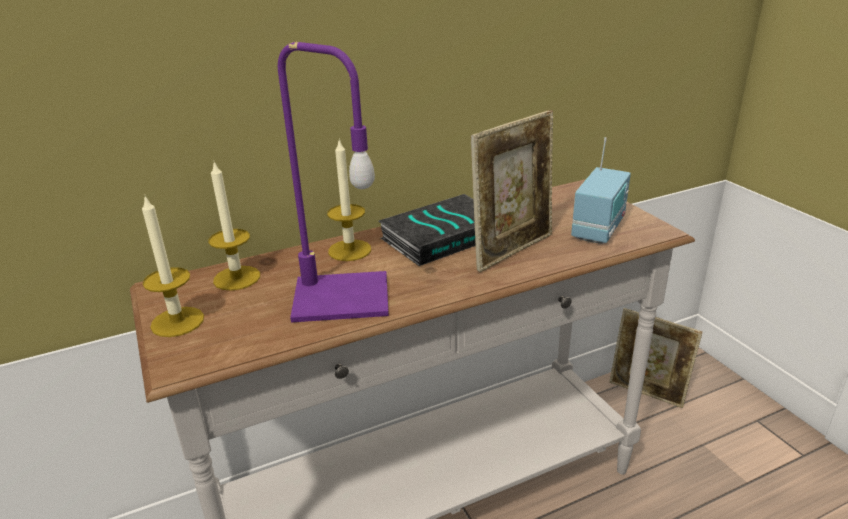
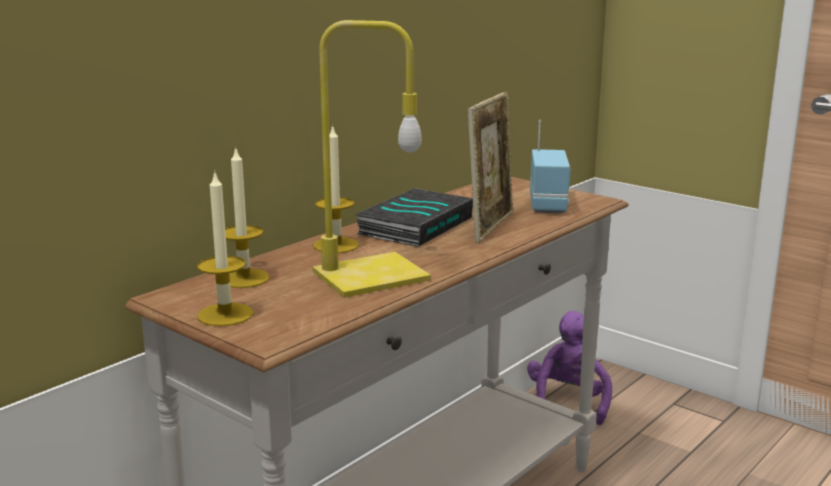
camera: 25 degrees left, 10 degrees down
purple table lamp [278,42,389,322] -> yellow table lamp [312,20,431,298]
picture frame [609,308,702,408] -> purple plush toy [527,311,612,425]

